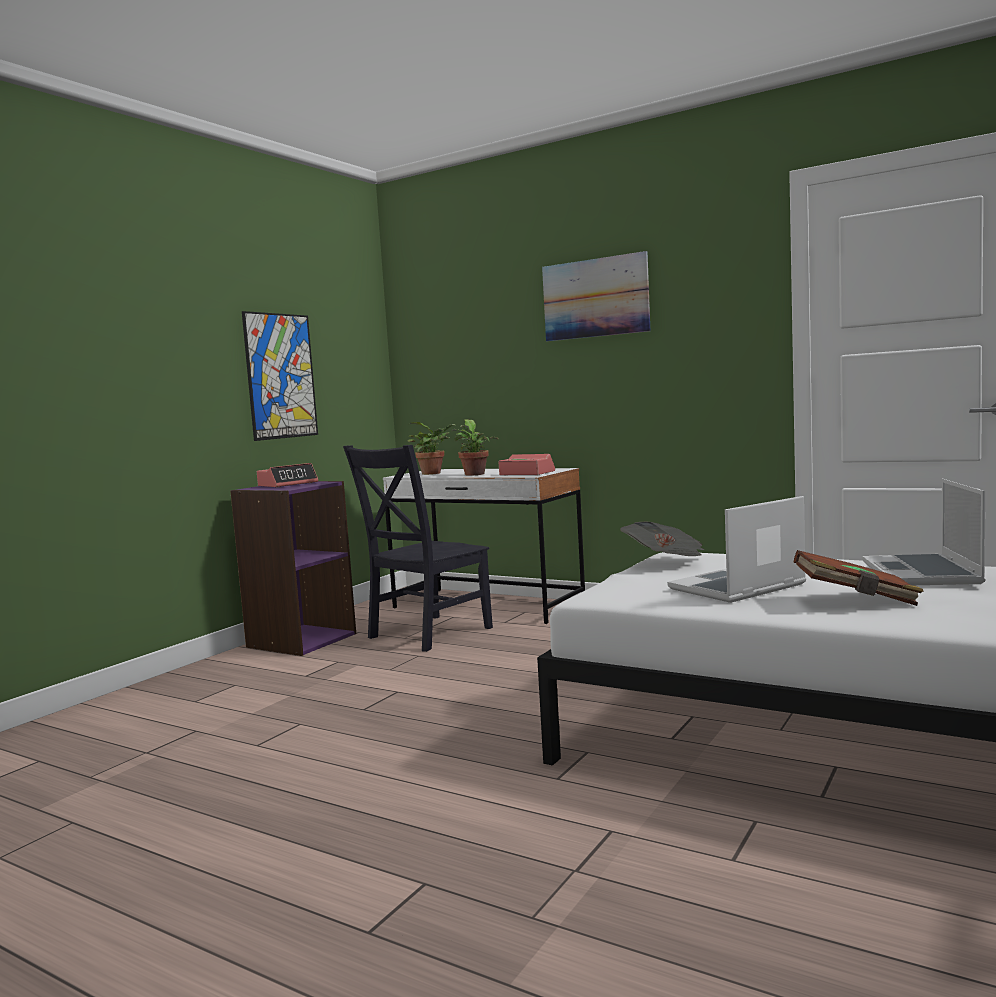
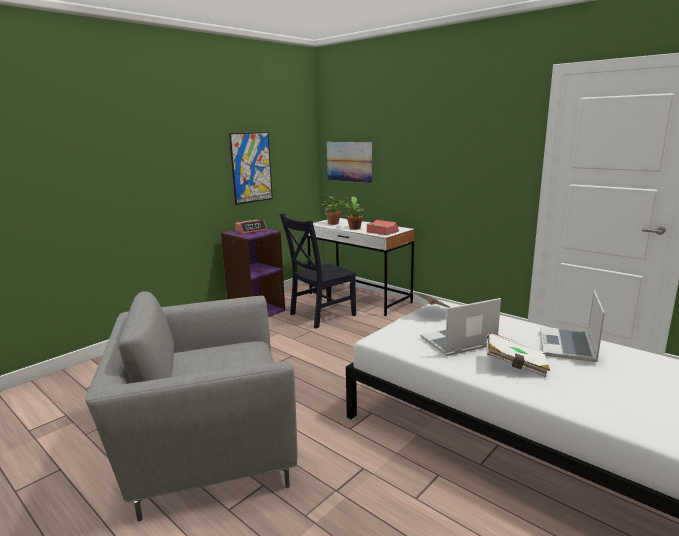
camera: 10 degrees right, 10 degrees up
picture [542,251,650,341] -> picture moved to [326,142,372,183]
brown book [794,550,924,606] -> white book [486,332,550,377]
none -> grey armchair [85,291,298,521]

